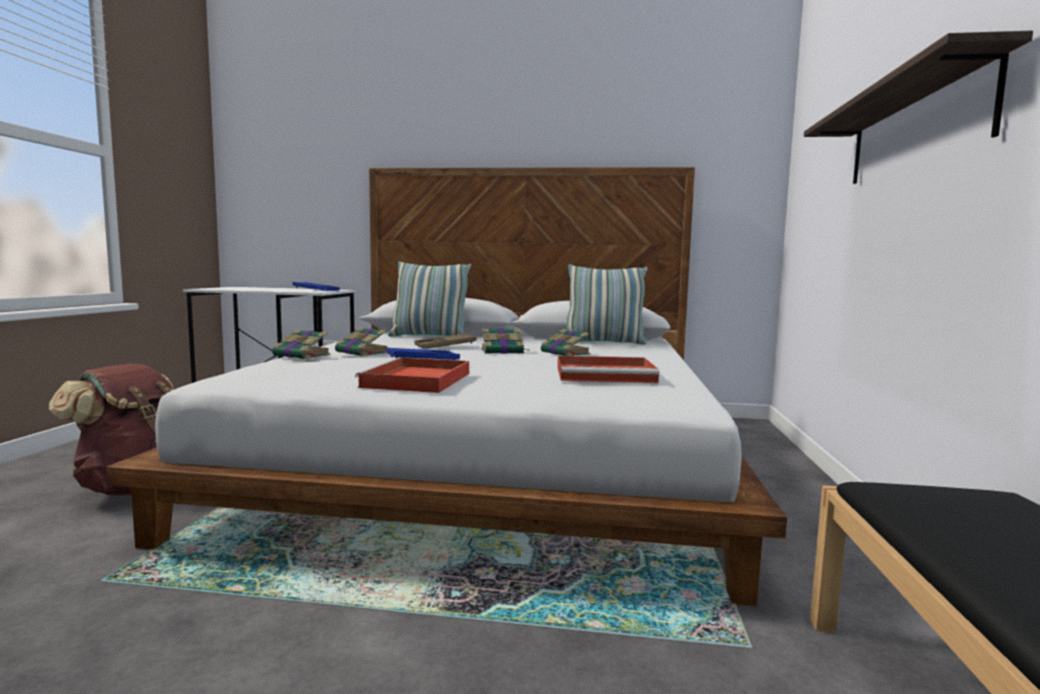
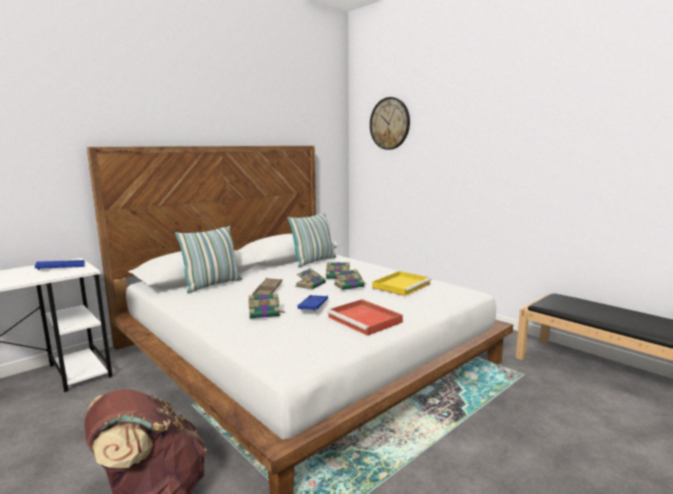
camera: 50 degrees left, 5 degrees up
book [272,329,330,359] -> book moved to [334,269,365,290]
red tray [557,355,660,383] -> yellow tray [372,271,432,296]
shelf [804,31,1033,184] -> none
none -> wall clock [370,97,410,150]

